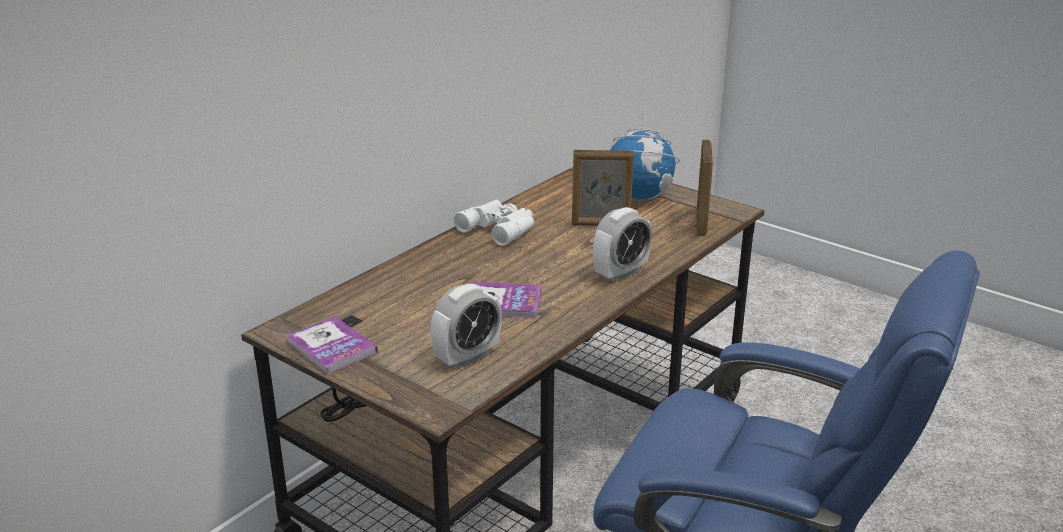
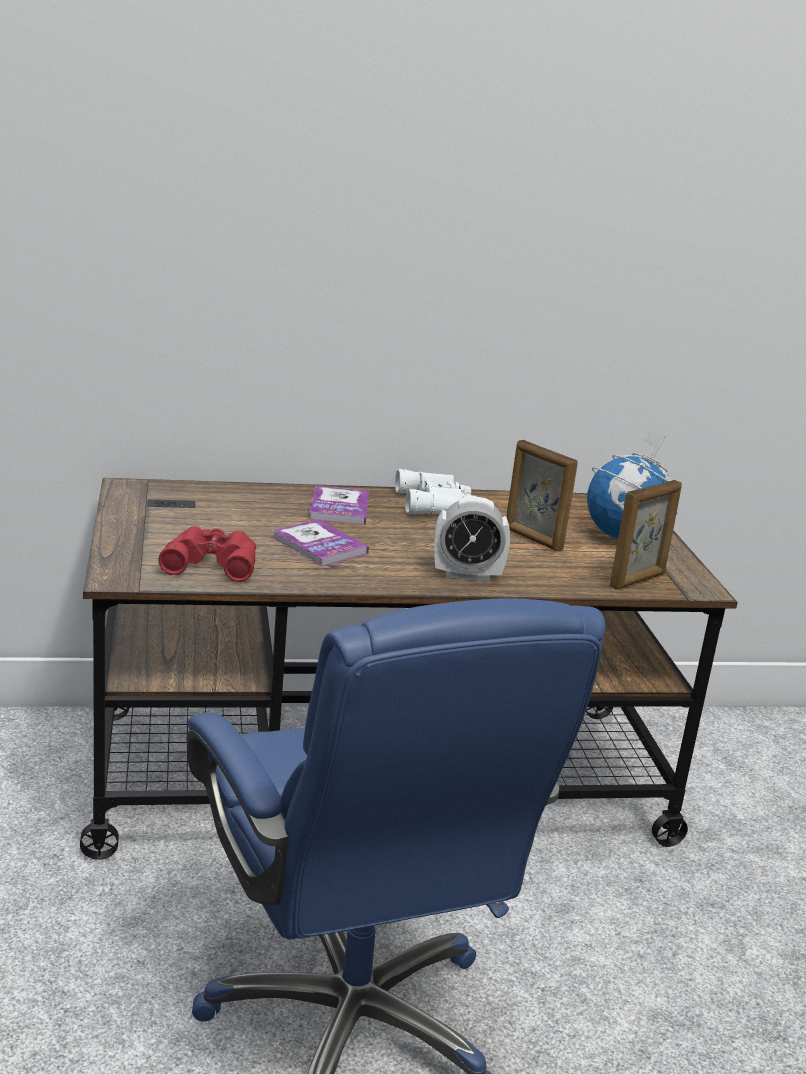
camera: 40 degrees right, 5 degrees down
book [286,316,378,375] -> book moved to [309,486,369,525]
alarm clock [431,284,502,369] -> red binoculars [158,526,256,582]

